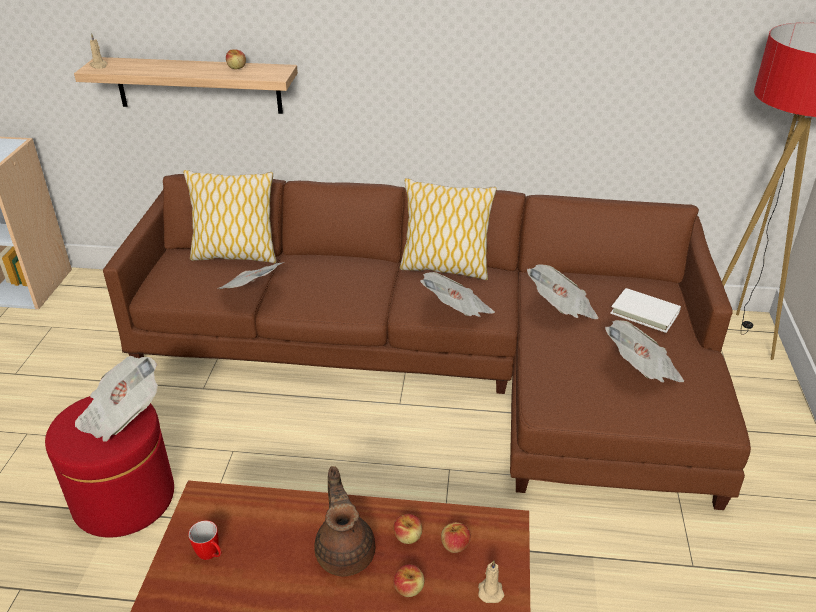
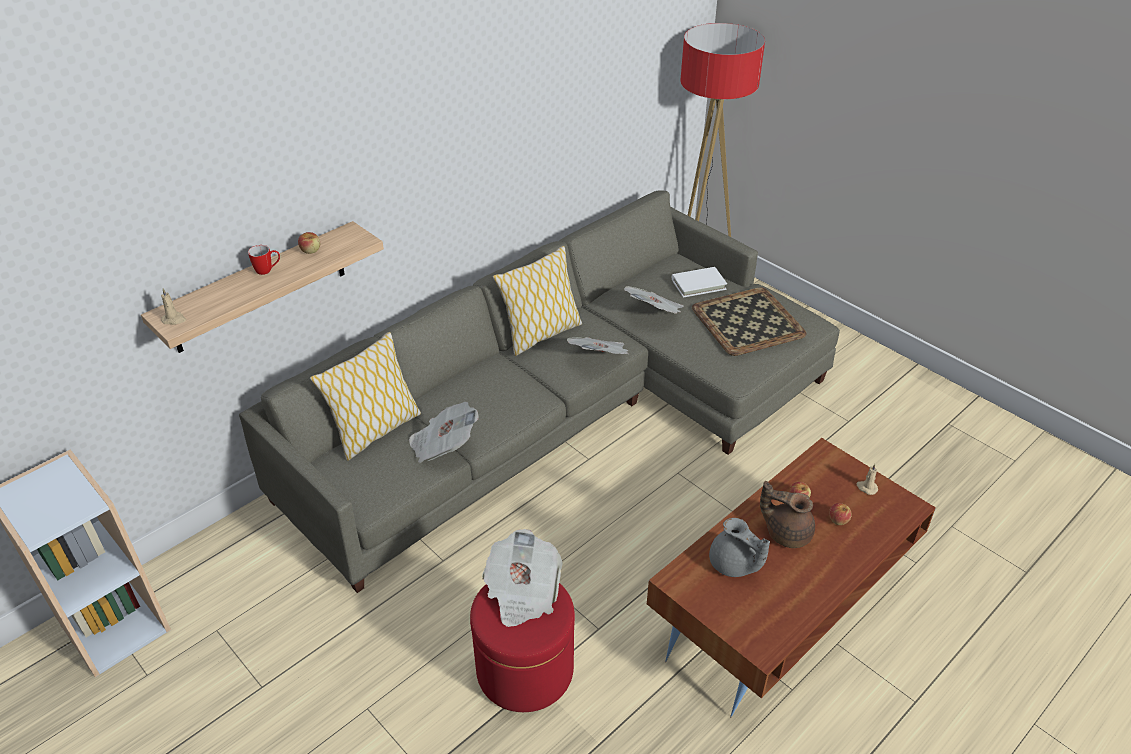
camera: 50 degrees left, 5 degrees up
brown sofa [103,174,751,510] -> grey sofa [239,190,840,593]
mug [188,520,221,560] -> mug moved to [248,245,280,275]
apple [441,522,471,553] -> none
newspaper [605,320,684,383] -> tray [692,287,806,356]
none -> grey teapot [709,518,770,577]

